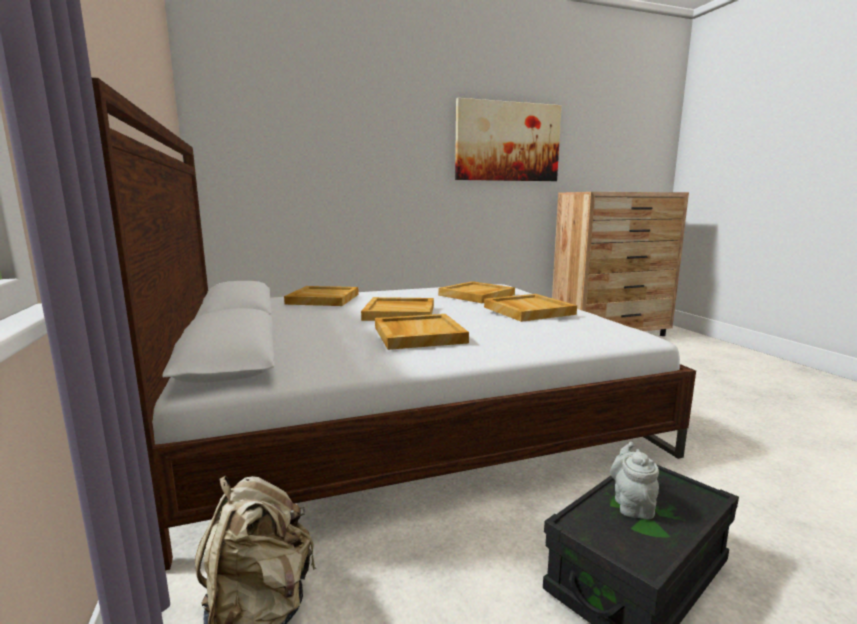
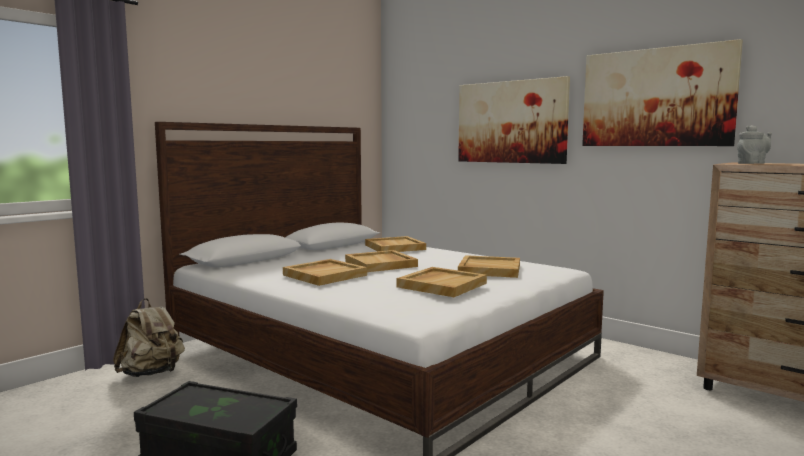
camera: 60 degrees right, 5 degrees down
grey teapot [610,442,659,519] -> grey teapot moved to [737,125,772,164]
none -> picture [458,76,570,164]

